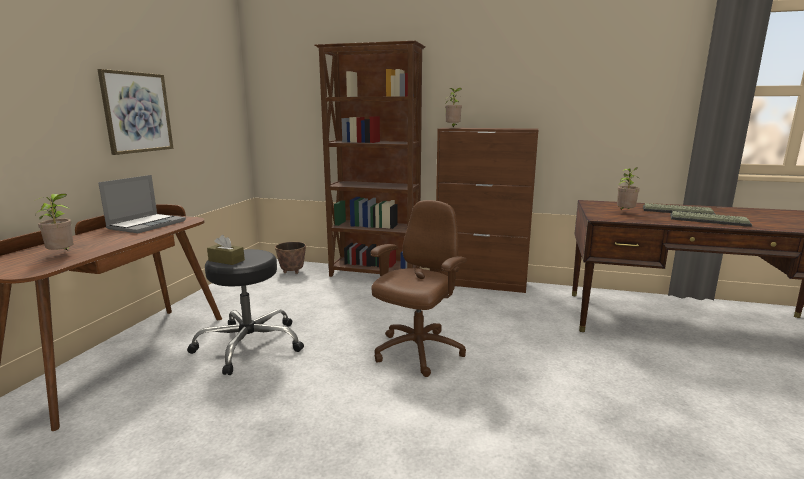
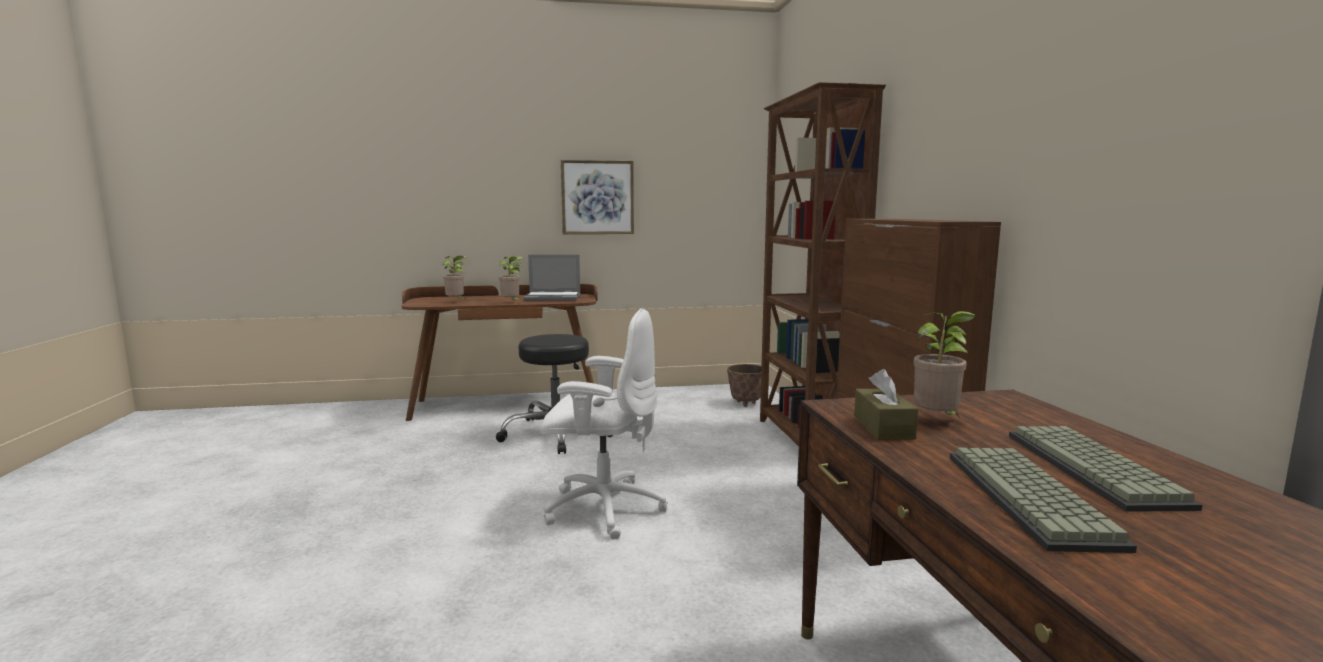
camera: 65 degrees right, 5 degrees down
brown tissue box [207,235,245,265] -> brown tissue box moved to [854,369,919,440]
brown office chair [371,200,467,377] -> white office chair [541,308,667,539]
potted plant [445,88,462,127] -> potted plant moved to [499,257,523,300]

